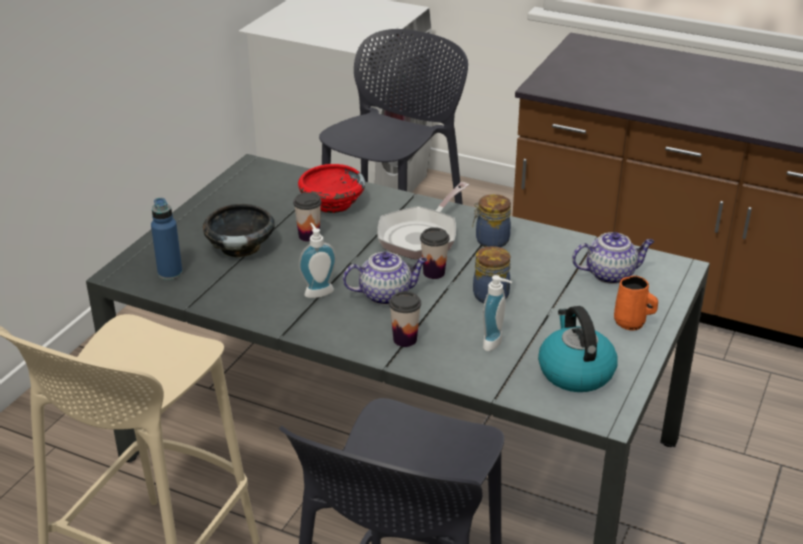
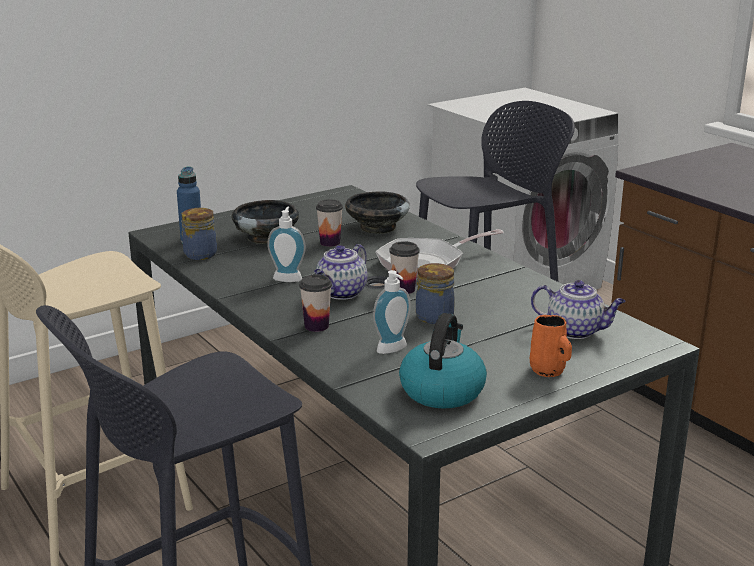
camera: 30 degrees right, 10 degrees down
red bowl [298,164,365,213] -> black bowl [345,191,410,234]
teapot [343,252,427,305] -> teapot turned 105 degrees clockwise [314,244,367,300]
jar [472,194,511,248] -> jar moved to [181,208,217,260]

